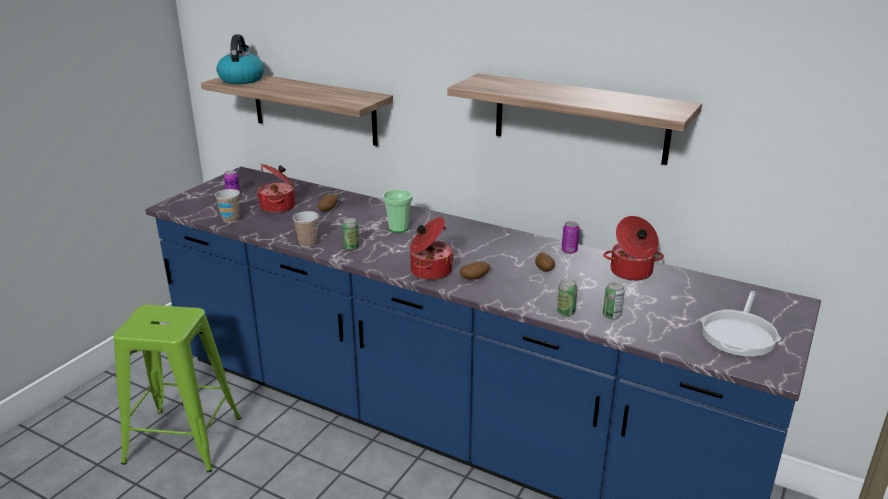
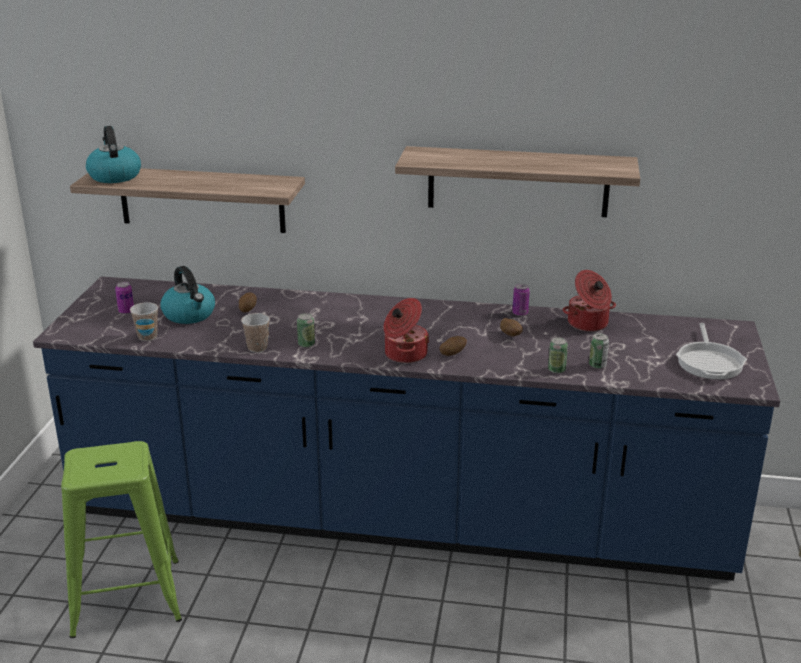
camera: 20 degrees left, 0 degrees up
cooking pot [257,164,295,213] -> kettle [161,266,215,324]
cup [383,190,412,233] -> none

